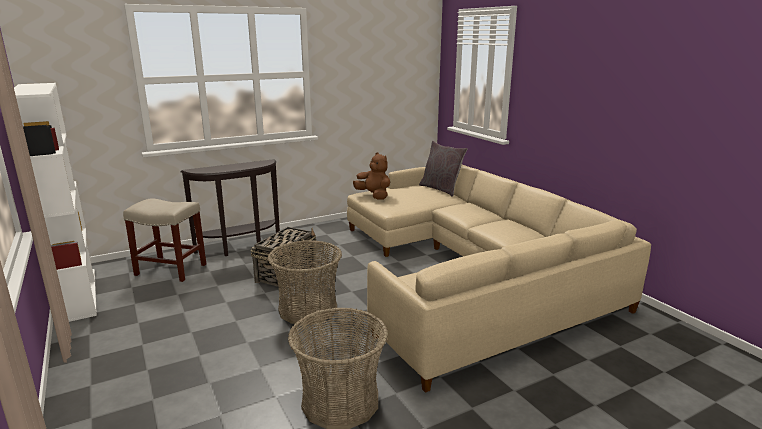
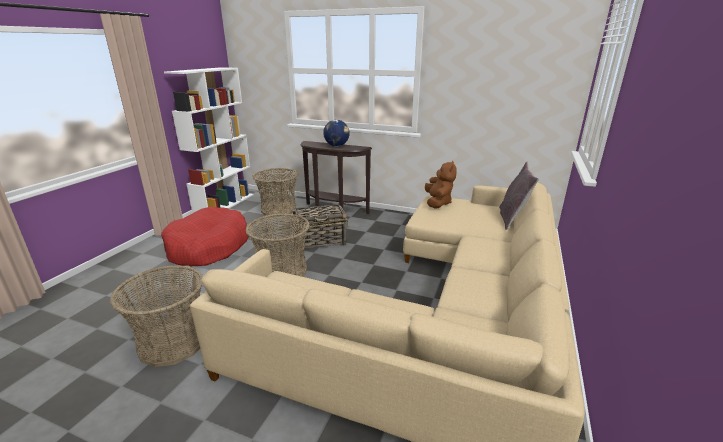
camera: 50 degrees right, 5 degrees up
beige stool [123,198,206,282] -> basket [253,168,299,216]
none -> red dog bed [161,207,249,266]
none -> globe [323,120,350,146]

